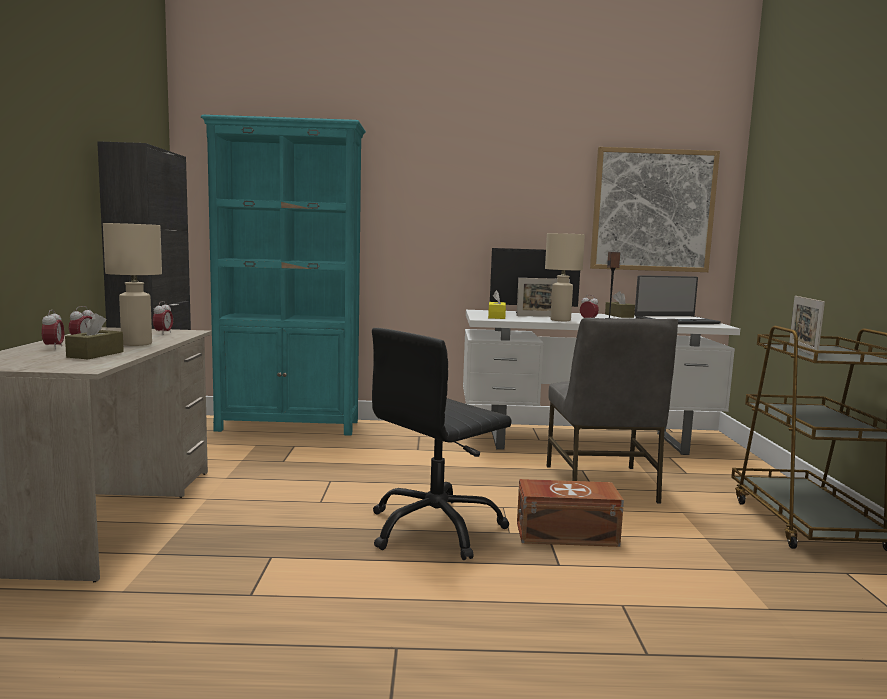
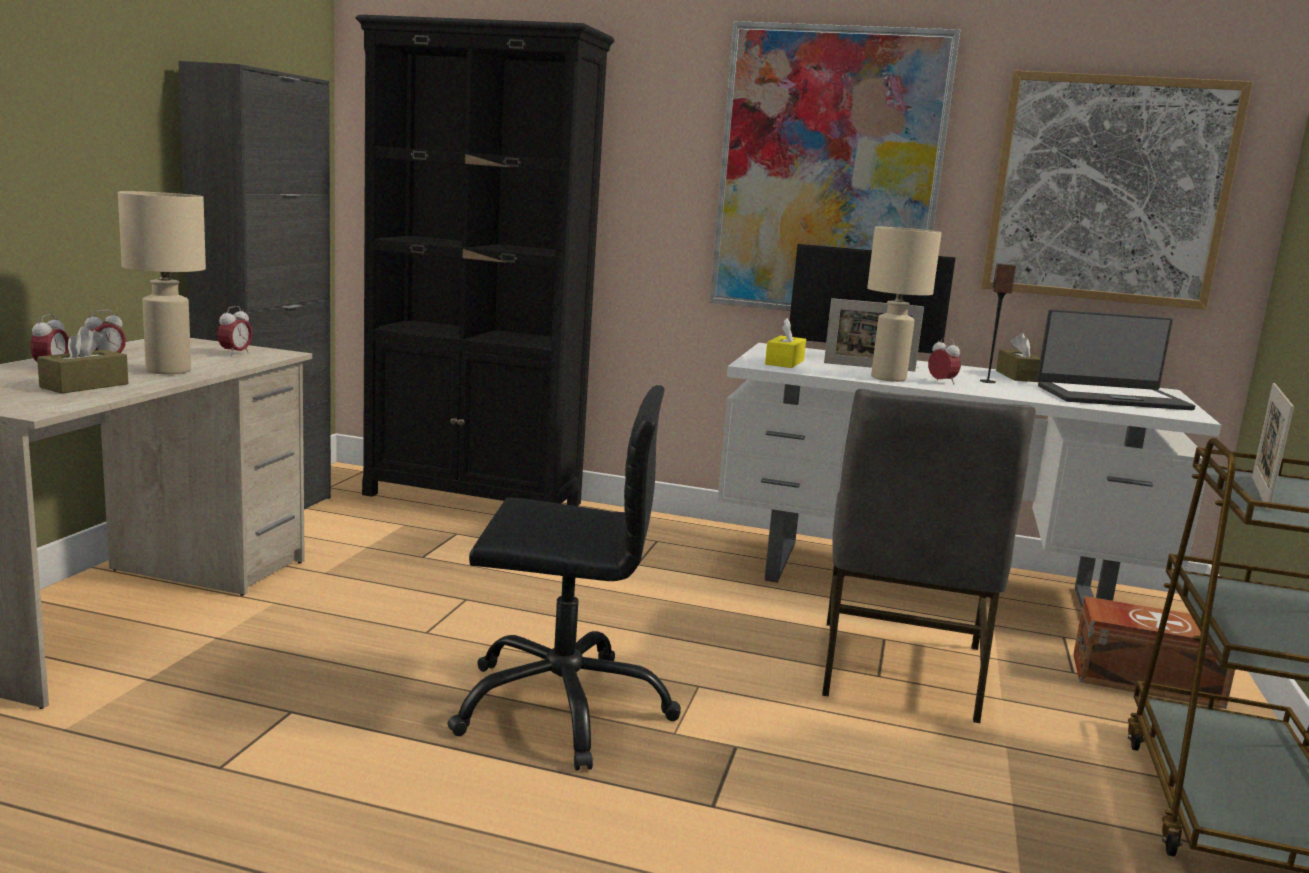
camera: 15 degrees right, 5 degrees up
turquoise bookcase [201,115,366,436] -> black bookcase [356,15,614,506]
black office chair [372,328,512,560] -> black office chair turned 150 degrees counterclockwise [447,385,681,771]
brown storage box [517,479,624,547] -> brown storage box moved to [1073,596,1235,709]
none -> picture [710,21,960,311]

